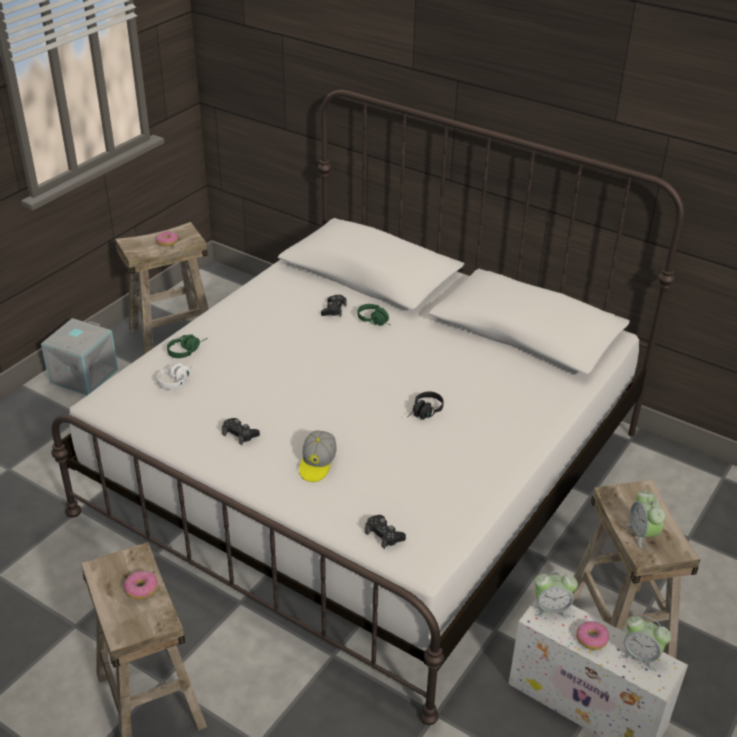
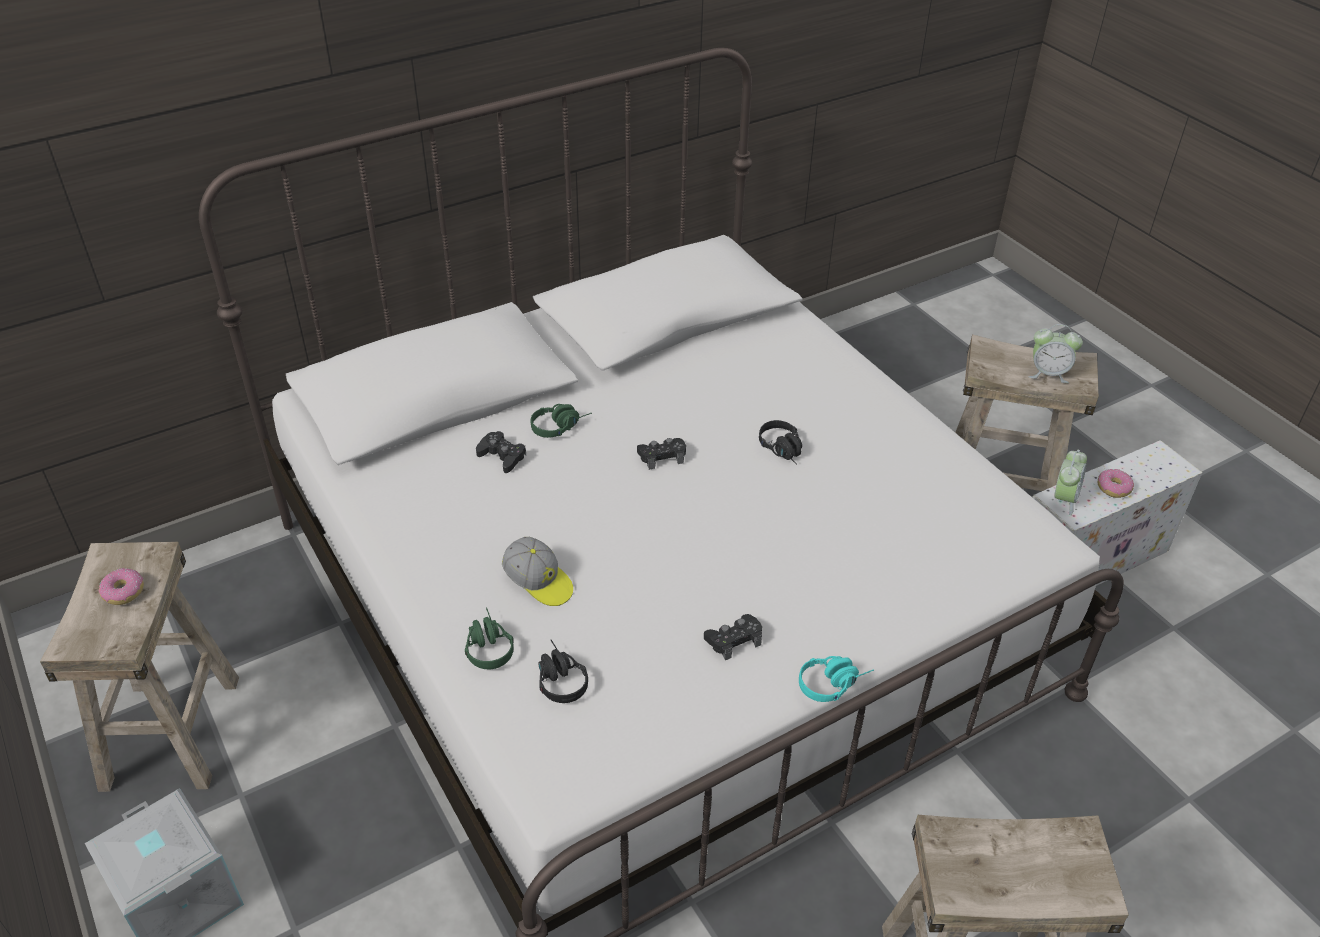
camera: 65 degrees left, 5 degrees up
donut [124,571,158,599] -> none
white headphones [157,363,197,389] -> black headphones [538,640,588,703]
cap [299,431,337,482] -> cap moved to [502,537,573,606]
black game controller [365,515,406,549] -> black game controller moved to [637,438,686,470]
alarm clock [620,616,671,671] -> none
none -> turquoise headphones [799,656,874,702]

